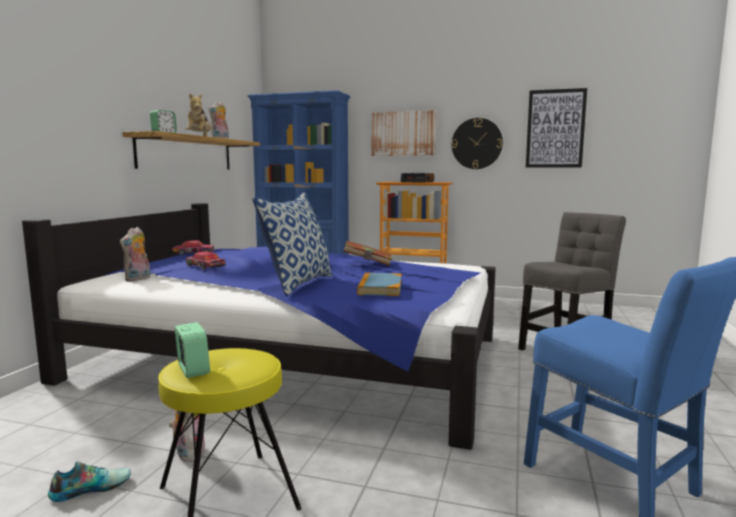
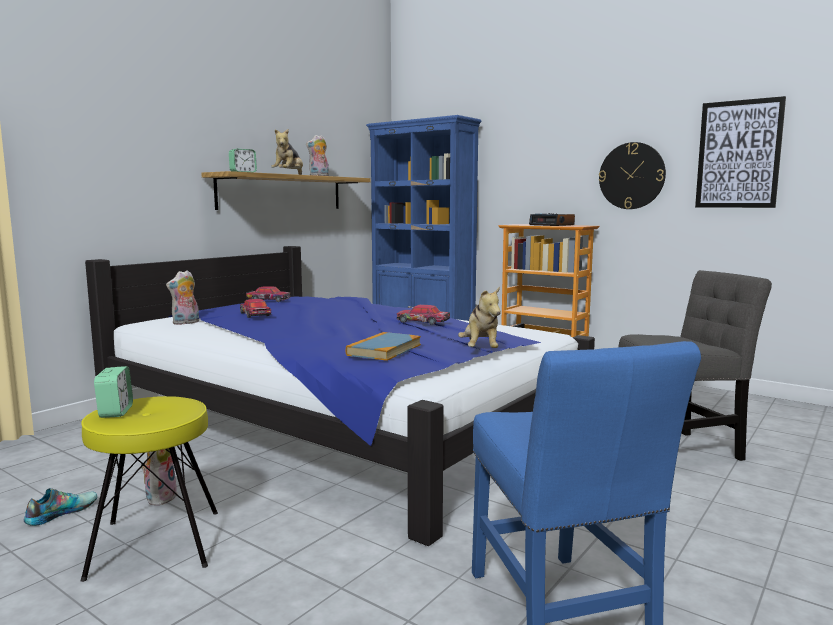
camera: 20 degrees right, 0 degrees up
shoe [48,462,131,502] -> shoe turned 45 degrees counterclockwise [24,488,98,526]
pillow [252,193,333,296] -> none
brown book [344,241,392,266] -> toy car [397,305,450,325]
picture [372,110,436,156] -> none
none -> plush toy [458,287,501,348]

